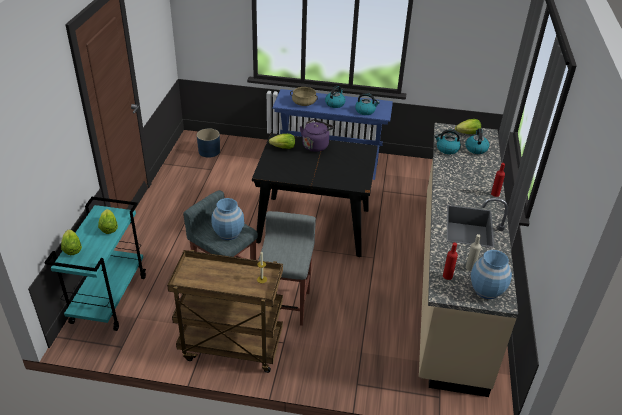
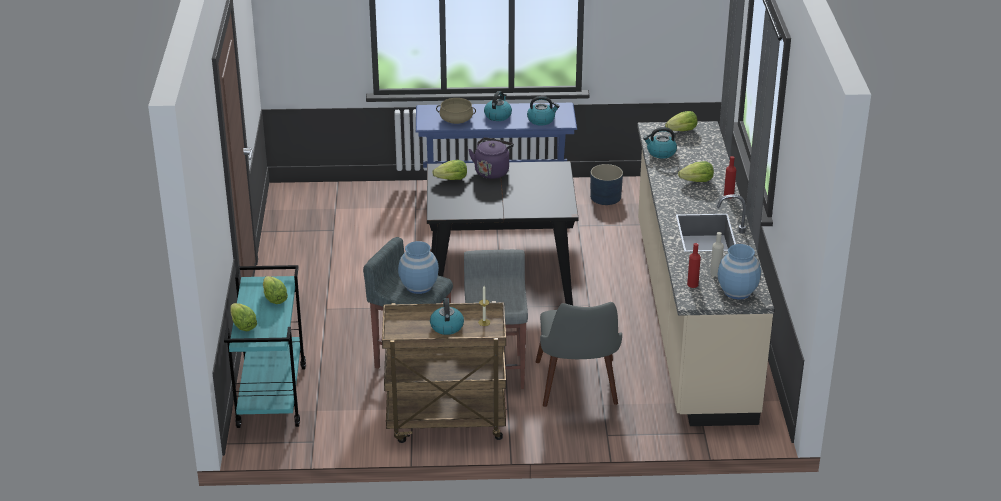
camera: 10 degrees left, 5 degrees down
blue planter [197,129,220,158] -> blue planter moved to [590,164,623,205]
kettle [465,128,489,154] -> kettle moved to [430,298,464,335]
none -> grey chair [536,302,622,407]
none -> lettuce [678,161,714,182]

